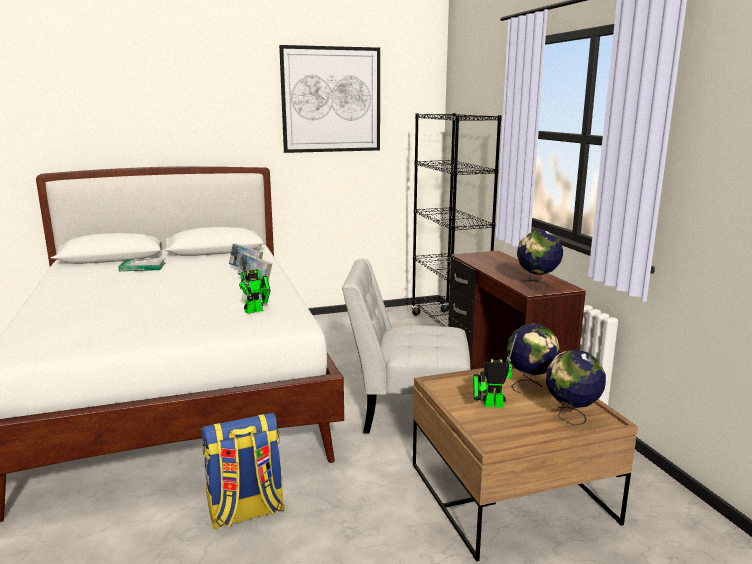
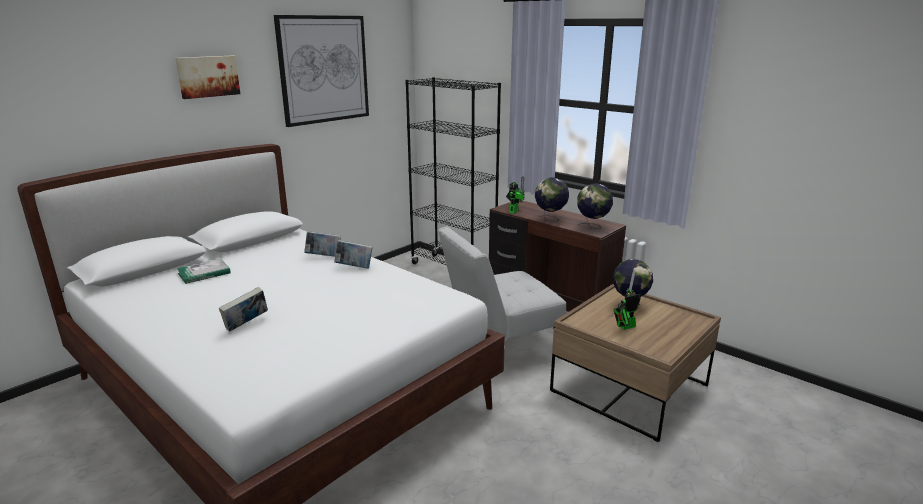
camera: 30 degrees left, 5 degrees up
backpack [201,413,285,529] -> none
toy robot [239,261,271,314] -> toy robot moved to [506,176,525,214]
globe [546,350,606,425] -> globe moved to [535,178,569,222]
none -> picture [175,56,240,99]
none -> book [219,287,268,332]

